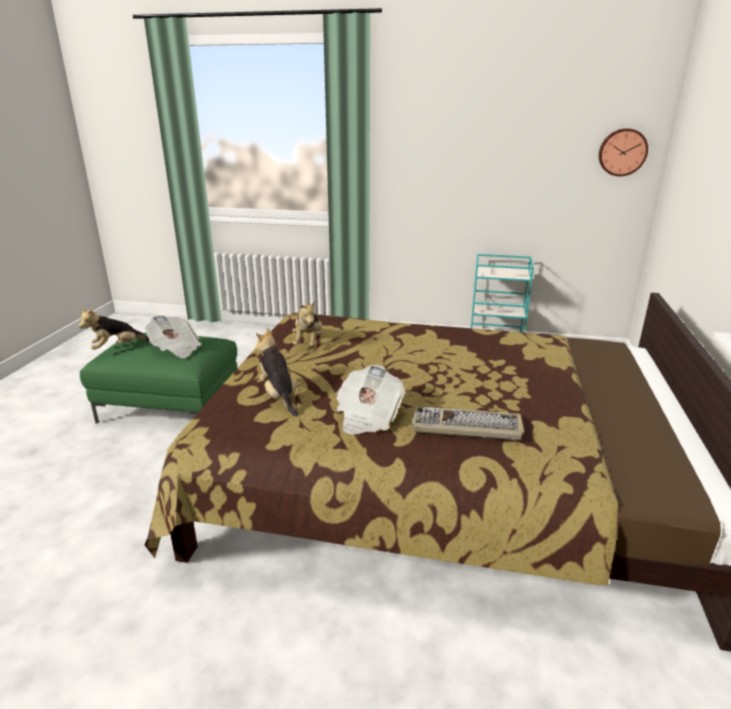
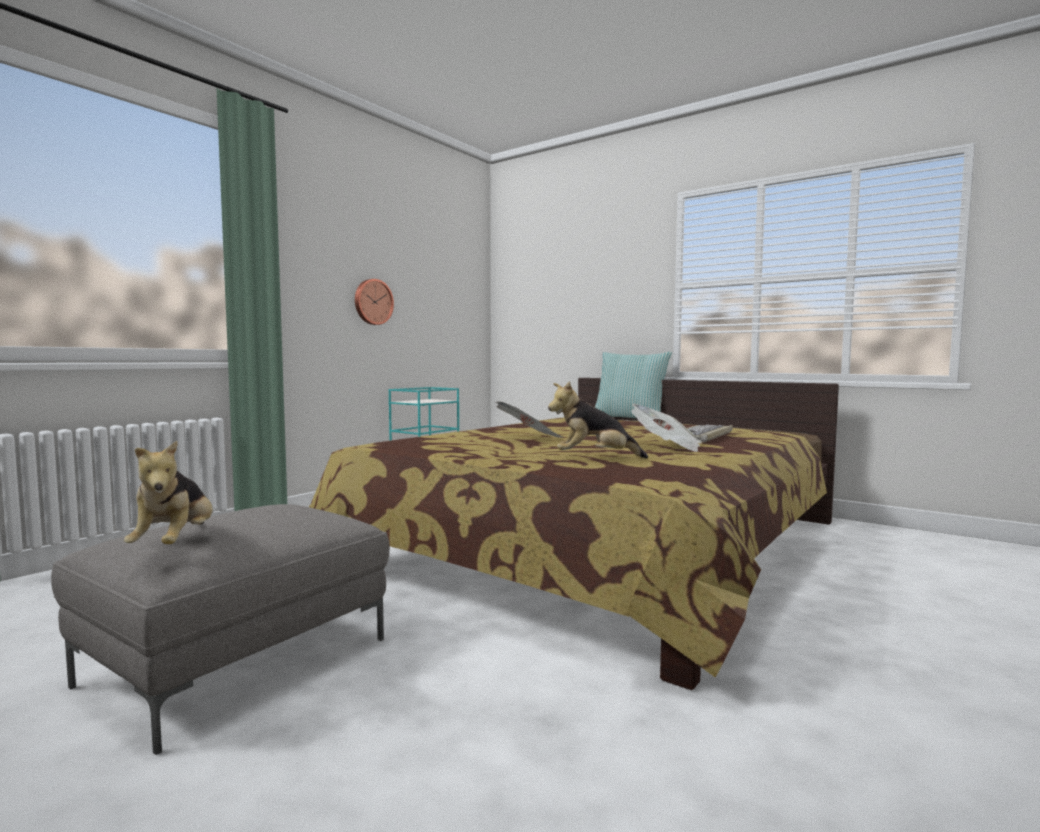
camera: 65 degrees left, 20 degrees down
green ottoman [80,333,237,424] -> grey ottoman [51,504,390,755]
newspaper [145,315,201,358] -> newspaper moved to [496,402,563,438]
plush toy [292,301,322,347] -> none
wall clock [599,128,648,176] -> wall clock moved to [355,279,394,325]
none -> pillow [595,352,672,419]

